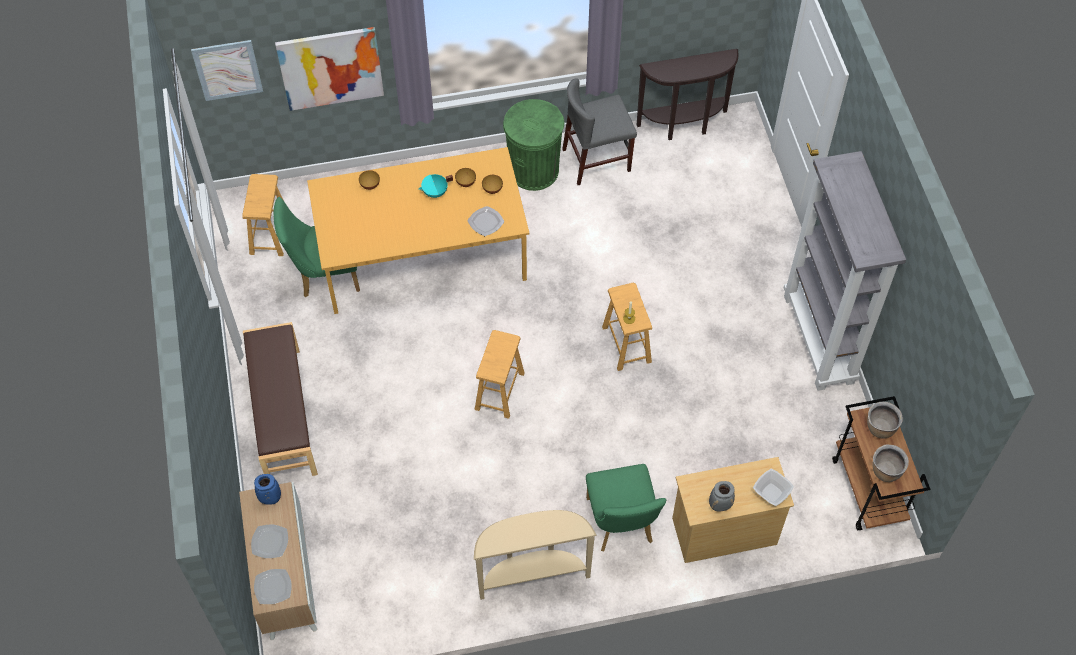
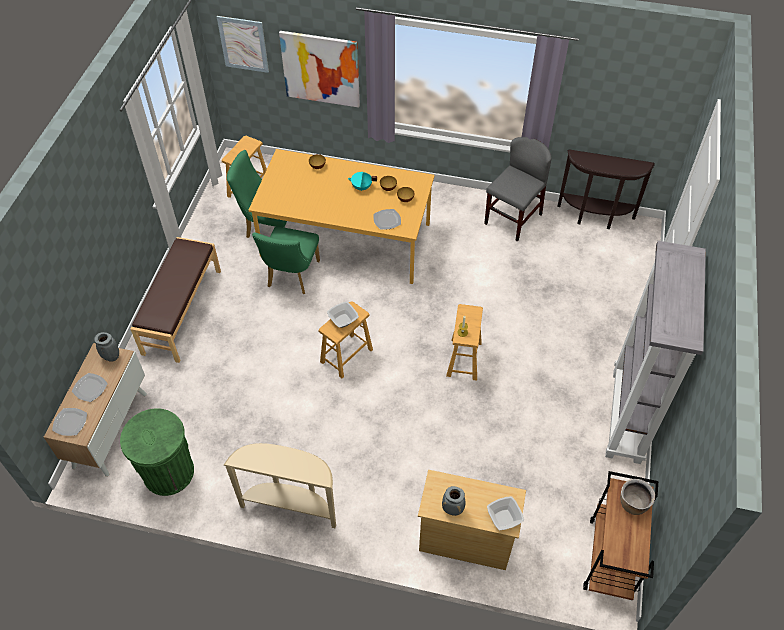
camera: 25 degrees right, 5 degrees down
blue vase [254,474,281,505] -> grey vase [94,332,119,362]
green trash can [503,99,564,191] -> green trash can moved to [120,408,194,496]
grey chair [562,78,637,185] -> grey chair turned 120 degrees clockwise [484,137,552,242]
green chair [586,464,666,551] -> green chair moved to [252,226,320,294]
brown cooking pot [872,444,909,482] -> none
none -> bowl [327,301,359,328]

